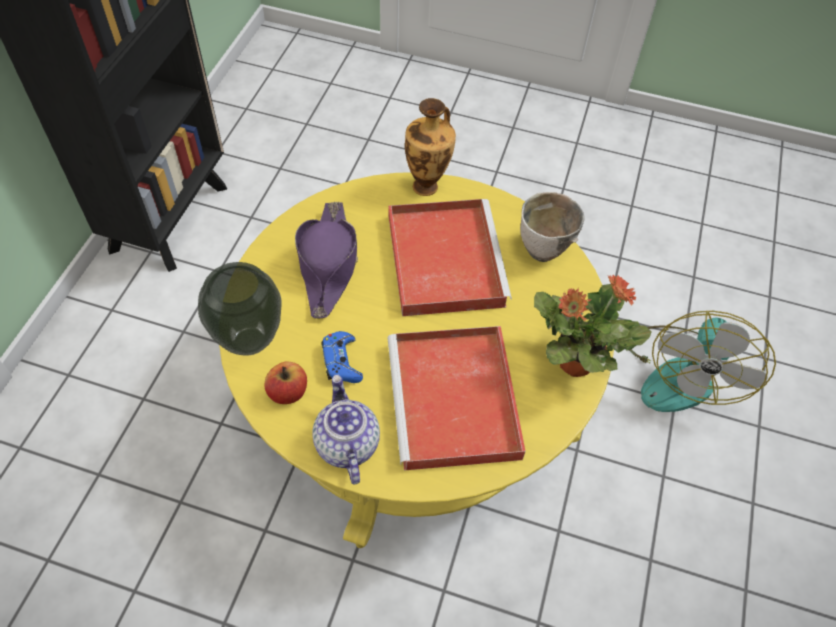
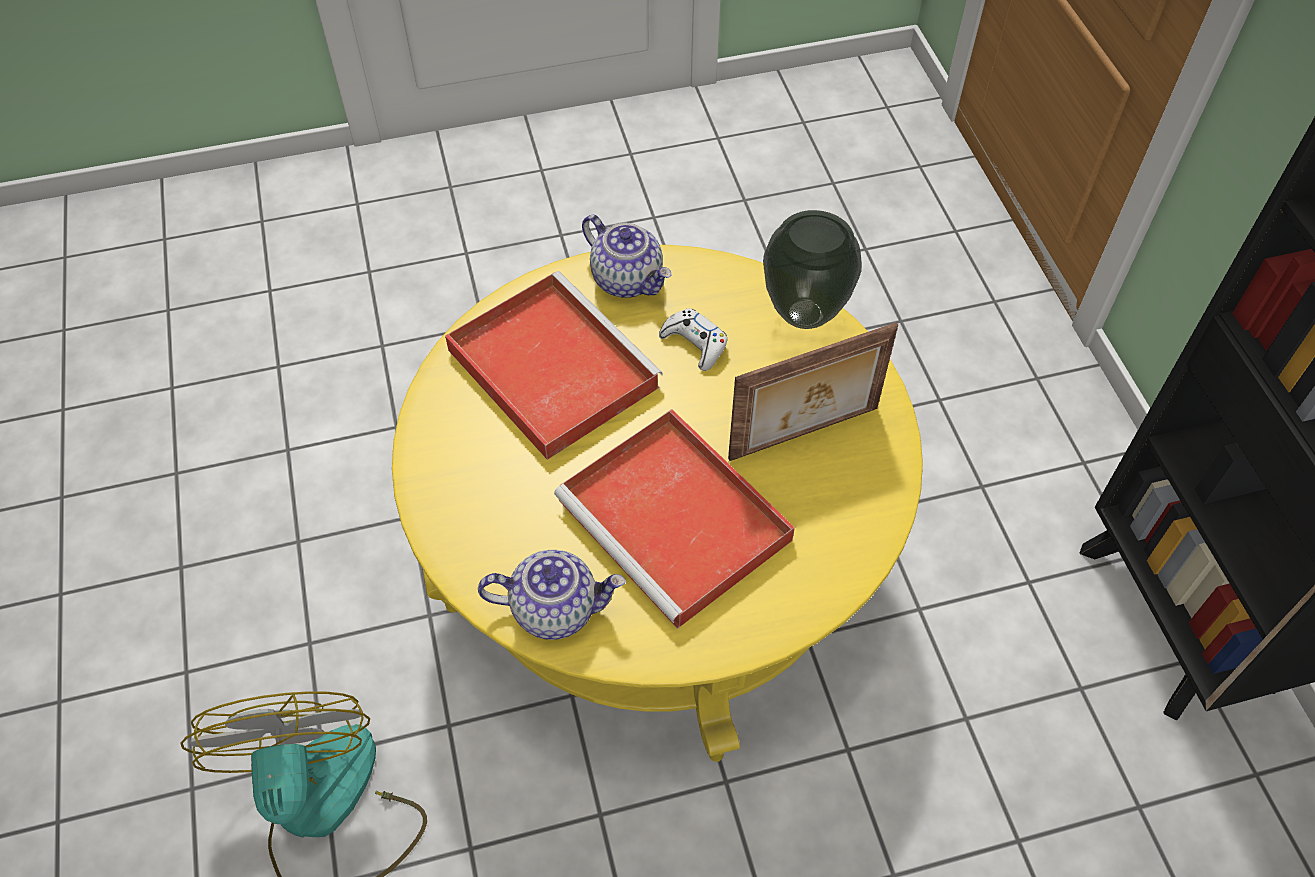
camera: 150 degrees right, 0 degrees up
apple [265,361,307,404] -> none
purple hat [295,201,358,318] -> picture frame [728,322,898,461]
blue game controller [322,331,363,383] -> white game controller [659,308,728,371]
vase [405,98,456,196] -> none
bowl [520,192,585,262] -> teapot [478,550,626,640]
potted plant [534,275,651,377] -> none

